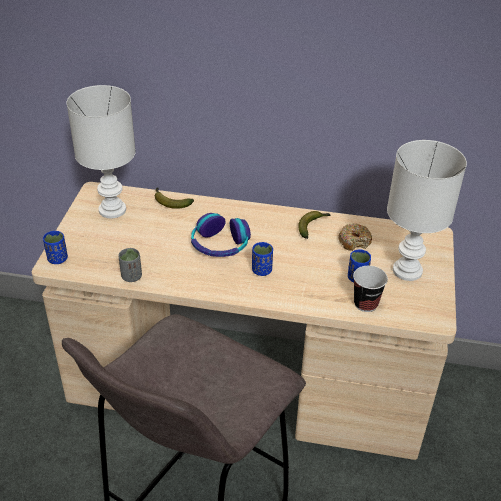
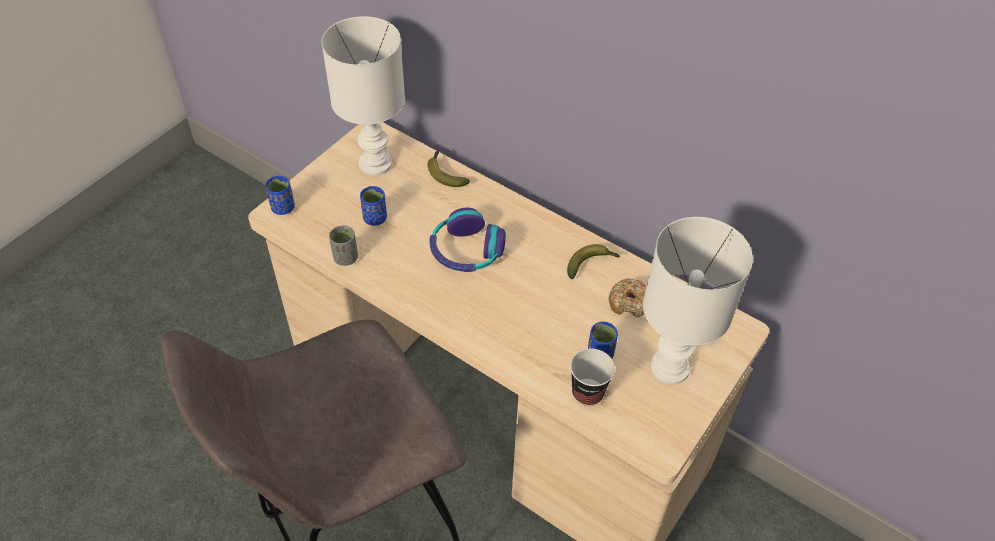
camera: 25 degrees right, 10 degrees up
blue cup [252,242,273,276] -> blue cup moved to [360,186,387,225]

